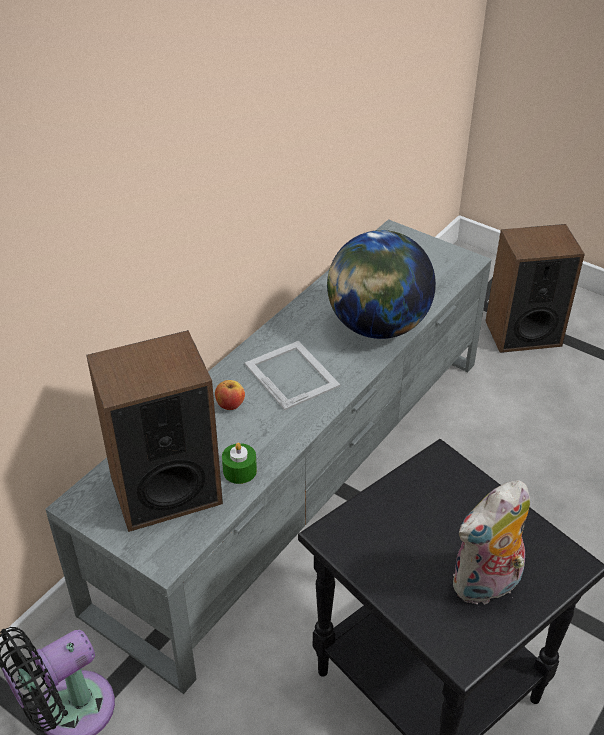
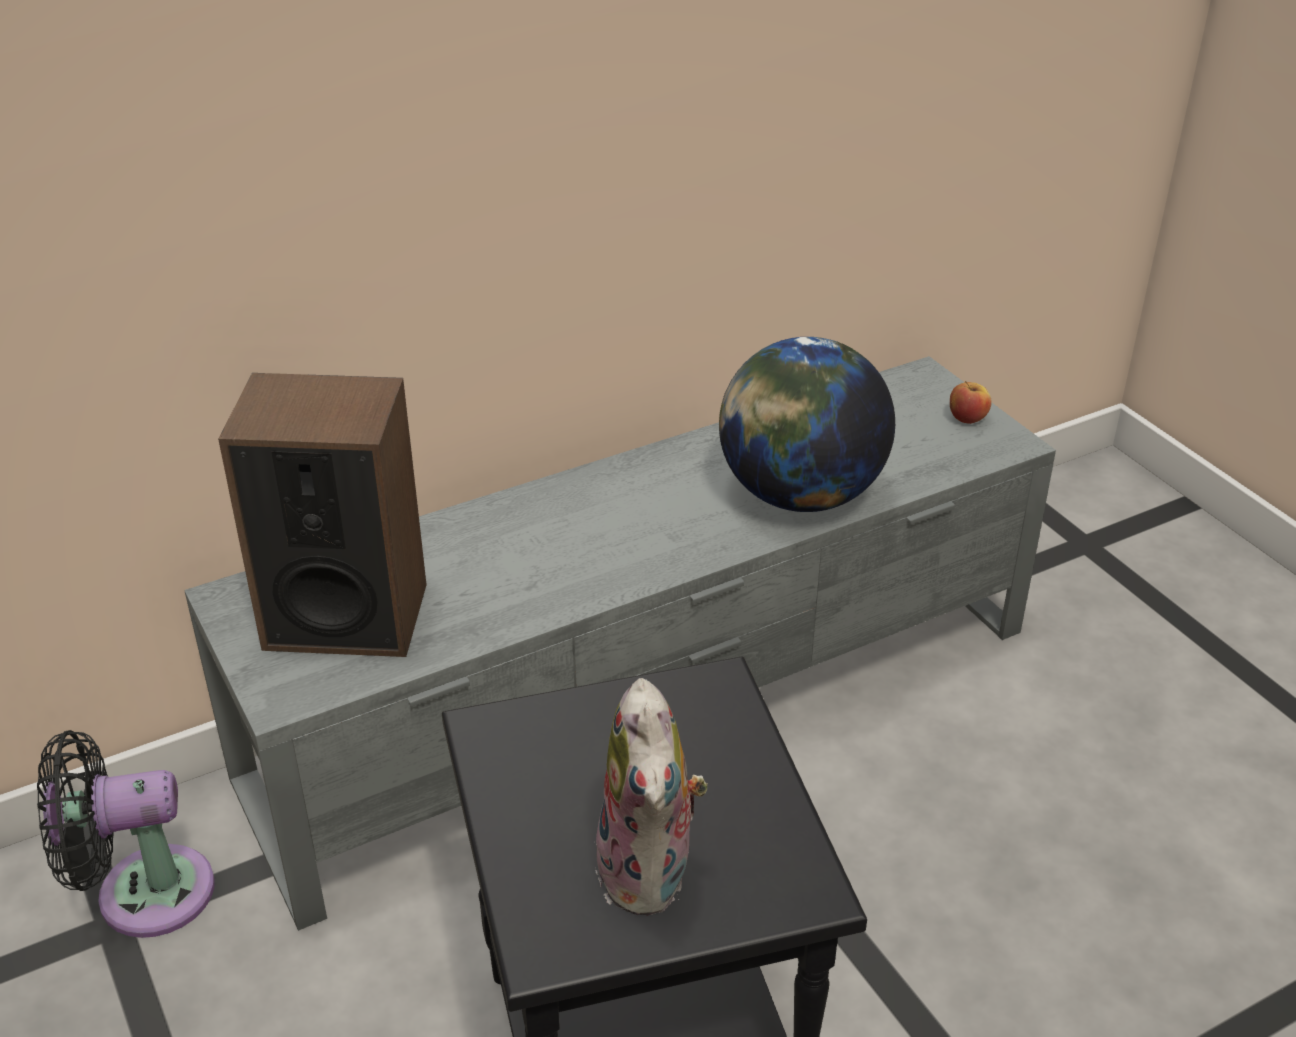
camera: 25 degrees right, 5 degrees down
apple [215,380,245,410] -> apple moved to [950,381,992,424]
green candle [222,443,257,484] -> none
picture frame [245,341,340,410] -> none
plush toy [453,480,530,604] -> plush toy turned 90 degrees counterclockwise [595,678,708,916]
speaker [486,224,585,353] -> none

